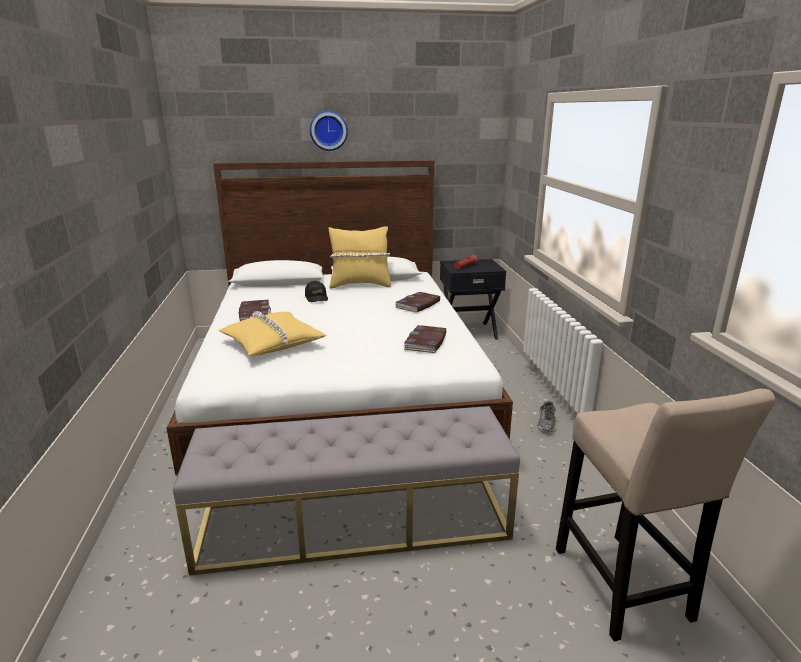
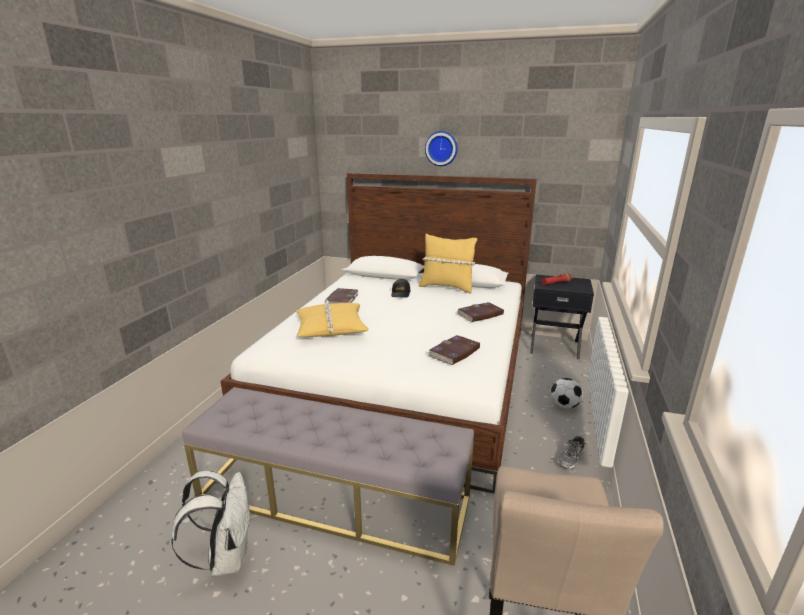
camera: 25 degrees right, 0 degrees up
none -> white backpack [171,471,252,576]
none -> football [551,378,583,409]

